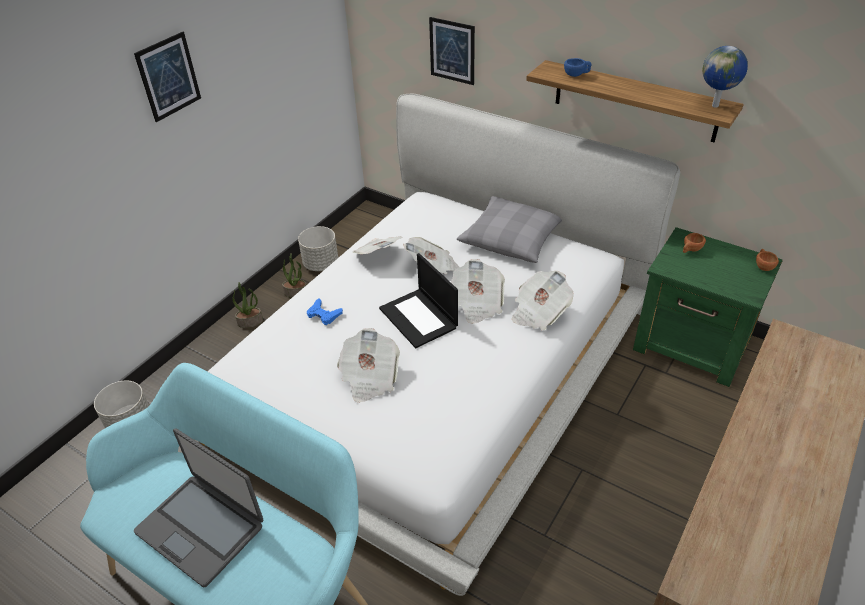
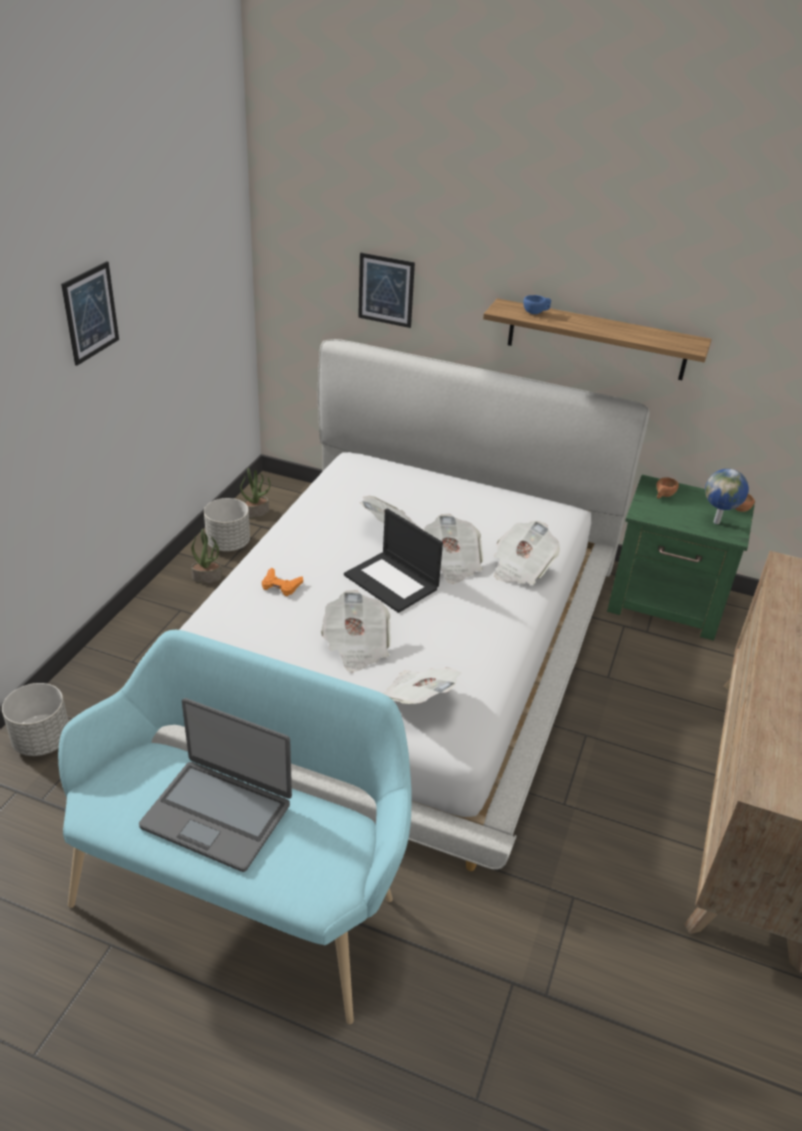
camera: 15 degrees left, 5 degrees down
potted plant [232,282,263,328] -> potted plant moved to [240,468,270,518]
blue game controller [307,298,343,325] -> orange game controller [262,568,303,596]
newspaper [352,236,403,254] -> newspaper moved to [383,667,461,704]
grey pillow [457,196,562,263] -> none
globe [702,46,748,108] -> globe moved to [705,469,749,524]

